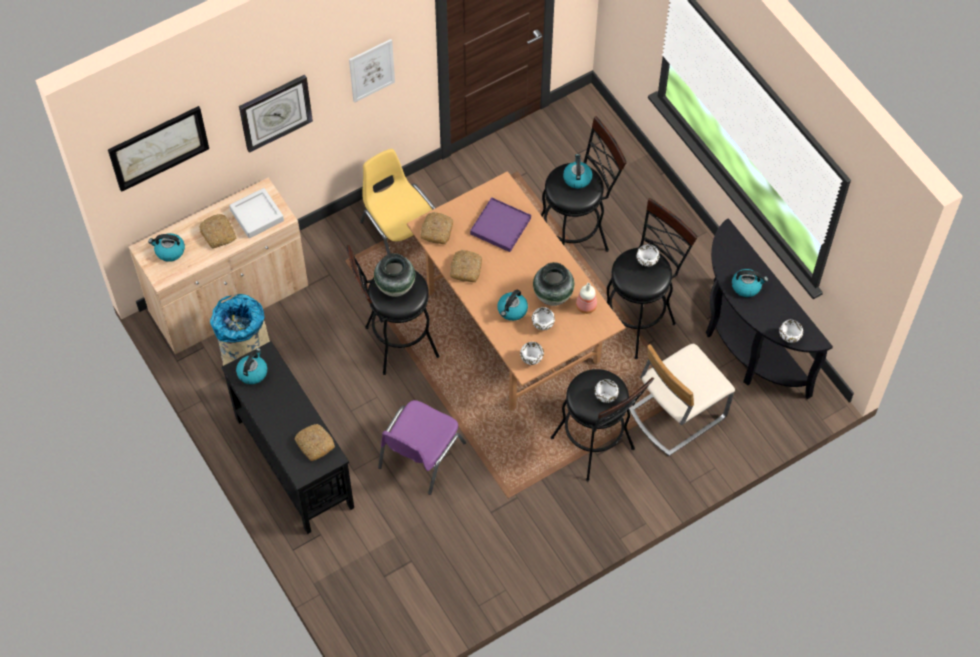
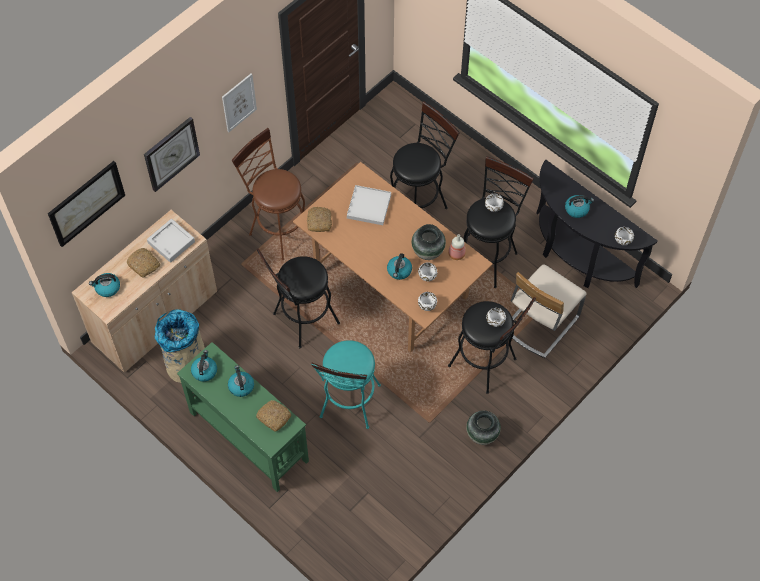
camera: 15 degrees left, 0 degrees up
black console table [221,341,354,534] -> green console table [177,342,309,492]
yellow chair [360,149,435,255] -> brown stool [232,128,305,260]
vase [374,253,415,297] -> vase moved to [466,411,501,445]
purple chair [378,400,466,495] -> turquoise stool [311,340,381,429]
bread [450,250,482,282] -> none
purple tray [470,197,531,252] -> white tray [347,185,391,225]
kettle [563,154,592,189] -> kettle moved to [228,365,254,397]

